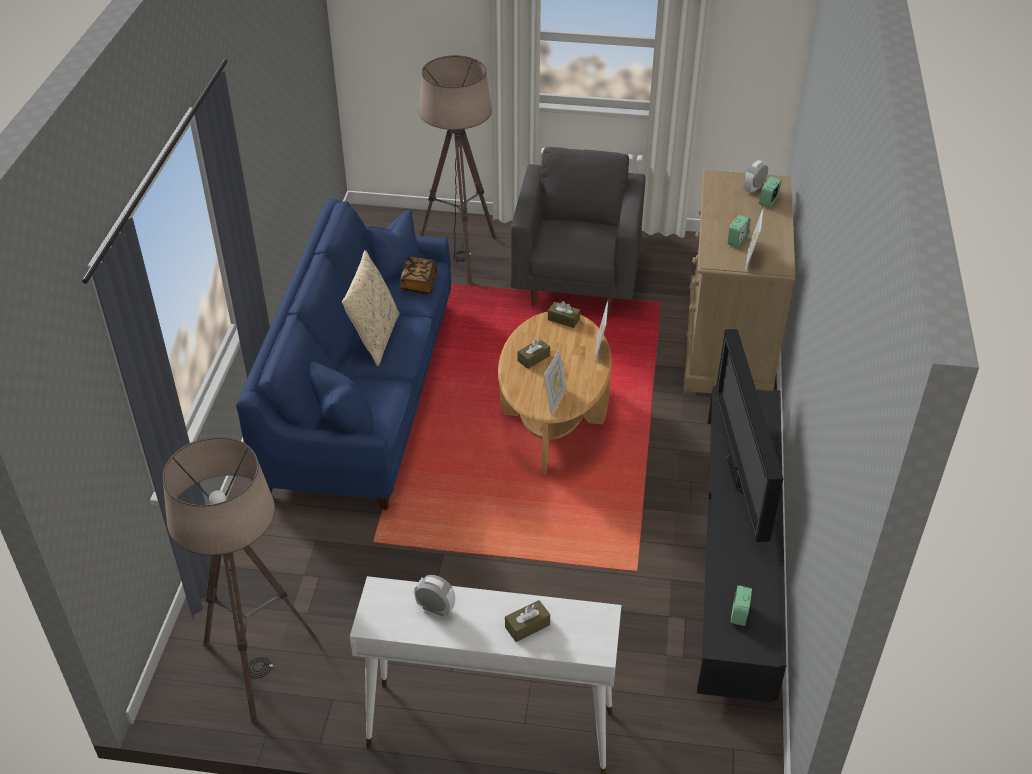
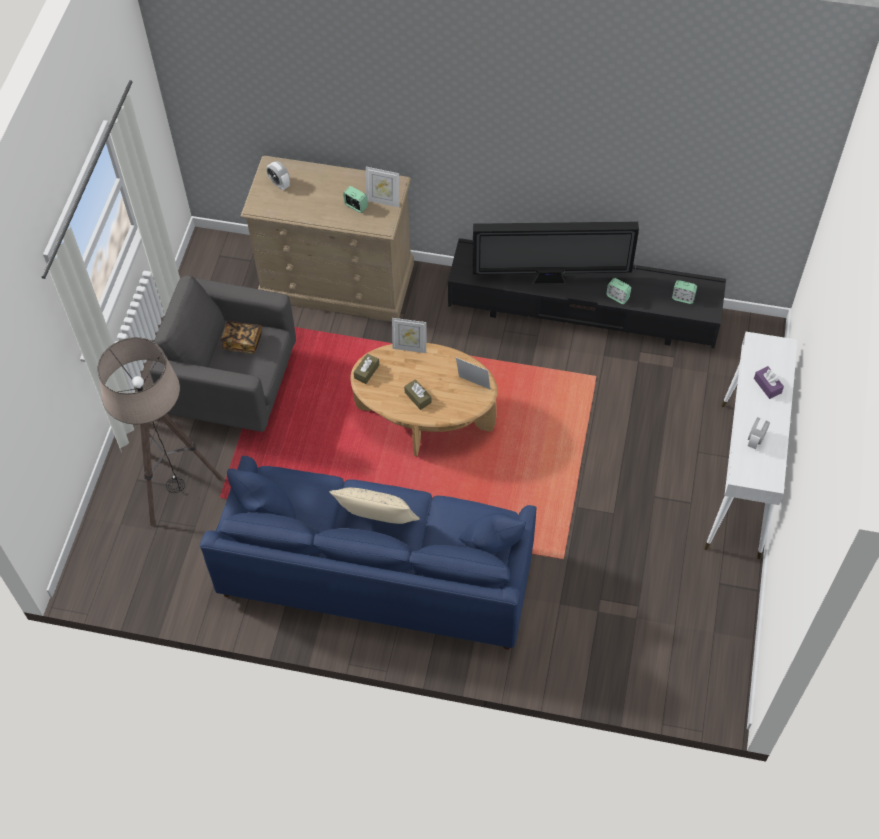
camera: 85 degrees left, 15 degrees up
floor lamp [162,437,317,723] -> none
book [400,257,438,295] -> book moved to [221,321,261,353]
brown tissue box [505,600,550,642] -> purple tissue box [754,366,784,399]
alarm clock [759,176,782,208] -> alarm clock moved to [606,278,631,304]

